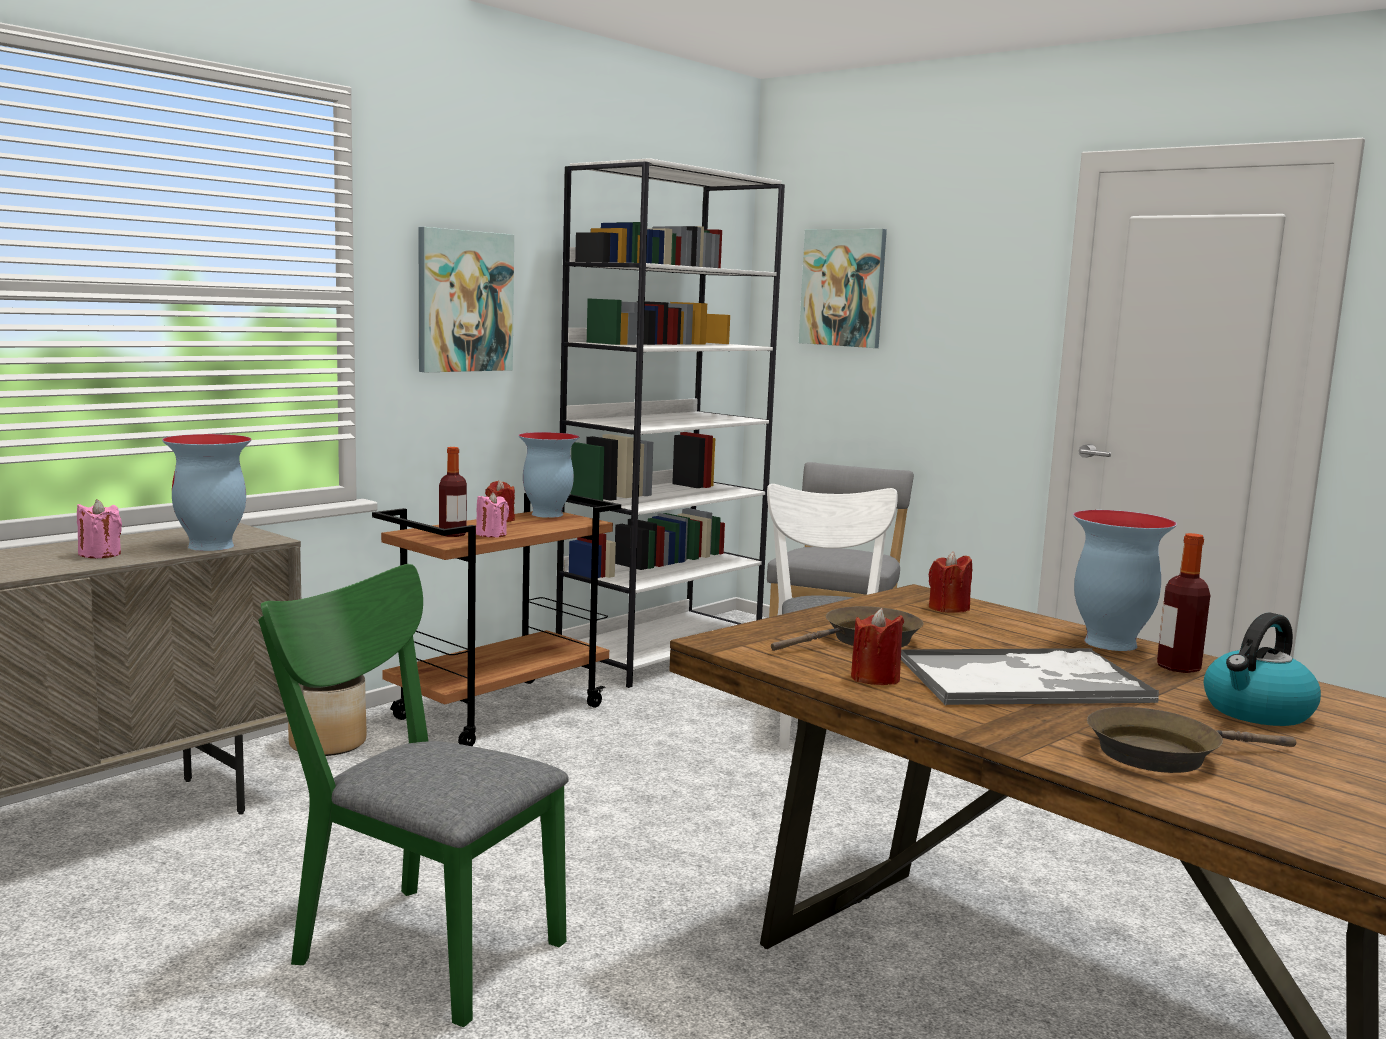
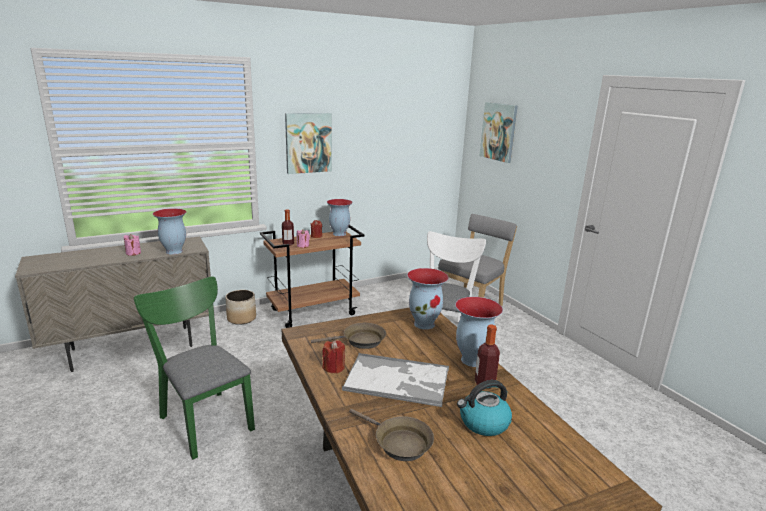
camera: 20 degrees right, 10 degrees up
white bookcase [556,158,785,688] -> none
red candle [929,552,972,613] -> vase [407,268,449,329]
brown frying pan [1087,707,1296,773] -> brown frying pan turned 150 degrees counterclockwise [349,409,434,461]

